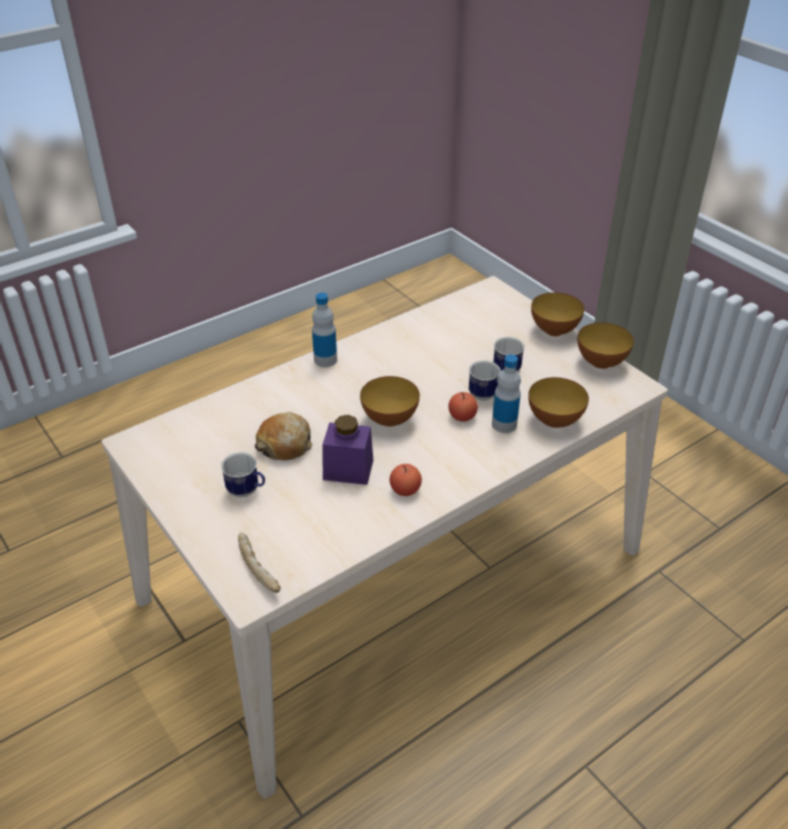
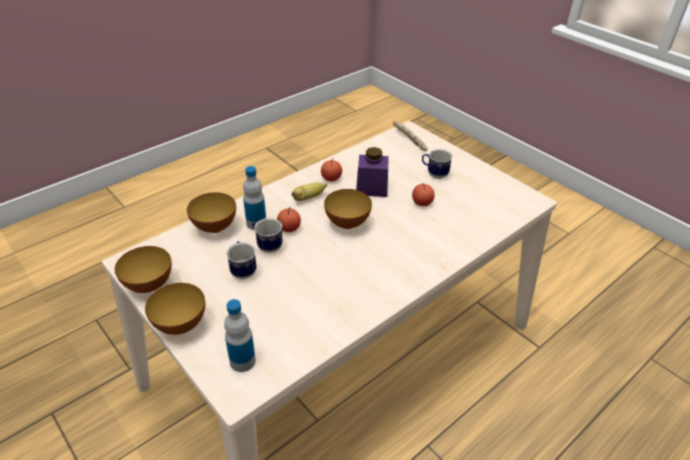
camera: 175 degrees right, 0 degrees up
bread [255,412,312,460] -> apple [412,183,435,206]
bottle [312,292,337,367] -> bottle moved to [224,299,256,372]
none -> banana [292,183,327,201]

